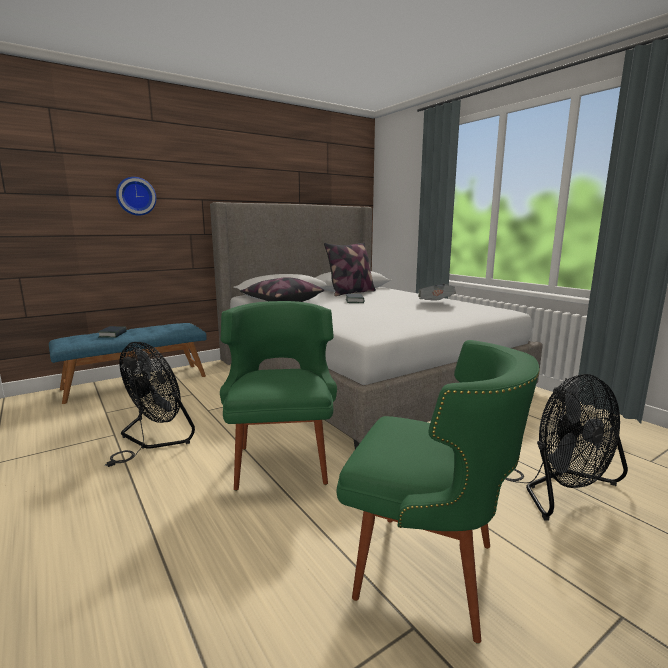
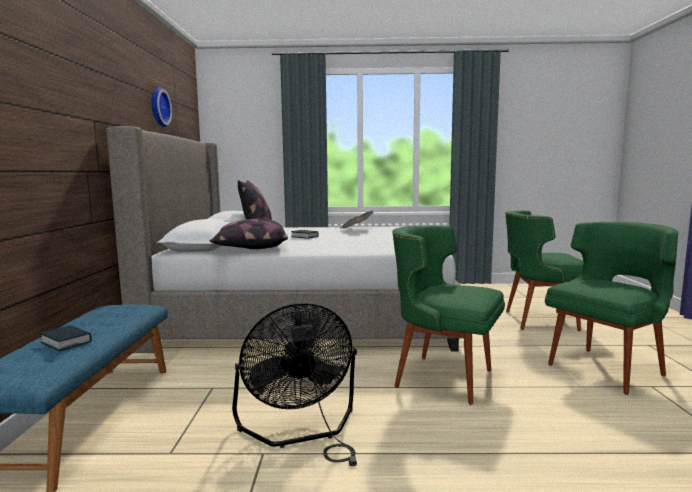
camera: 55 degrees left, 5 degrees down
wall clock [116,177,156,216] -> wall clock moved to [151,87,172,127]
black fan [505,374,628,521] -> green chair [505,210,583,331]

